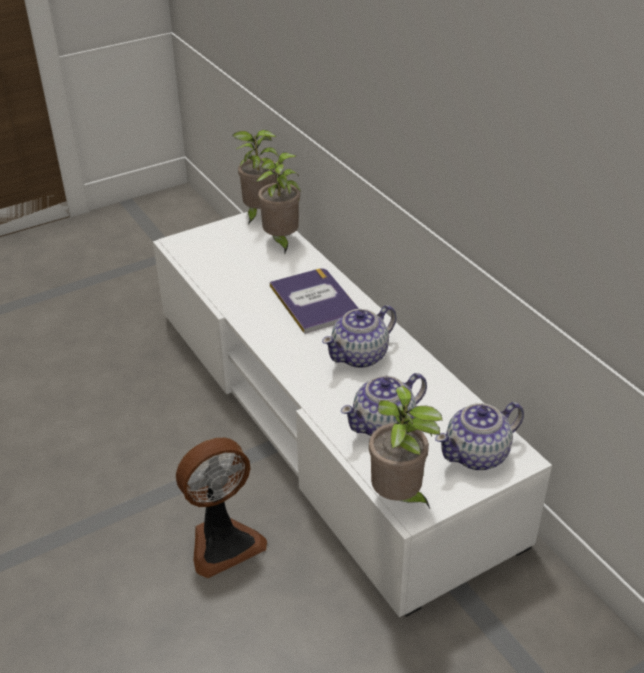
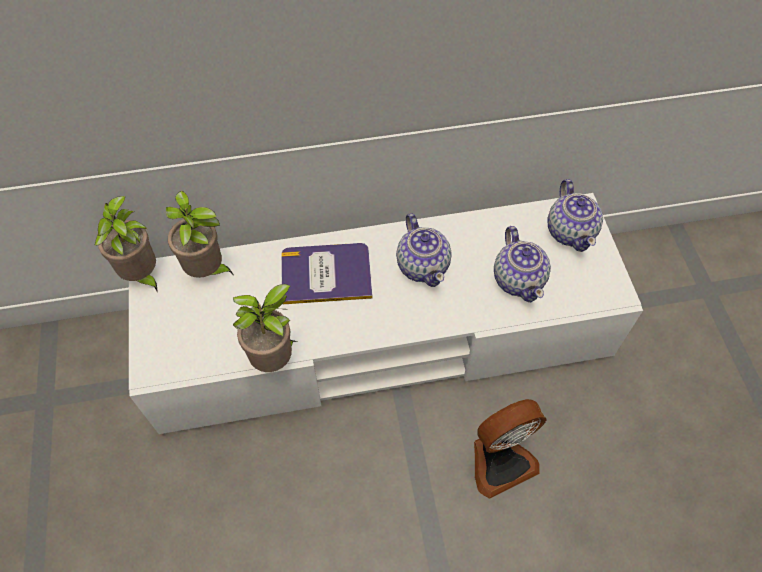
camera: 70 degrees left, 20 degrees up
fan [176,438,267,578] -> fan turned 75 degrees clockwise [474,399,547,499]
potted plant [369,386,443,509] -> potted plant moved to [233,284,297,372]

